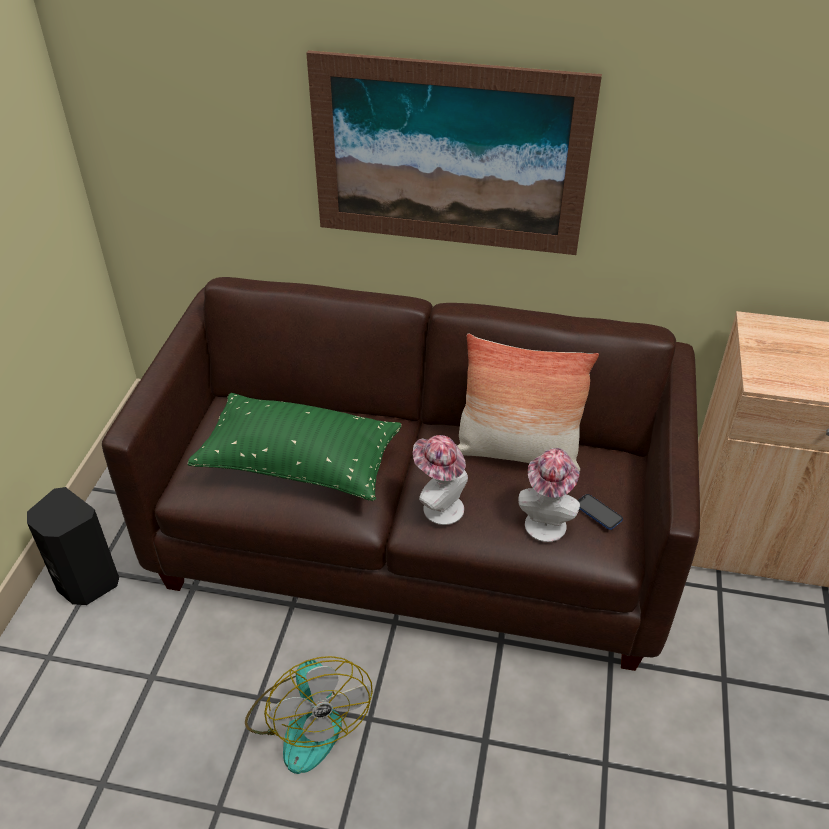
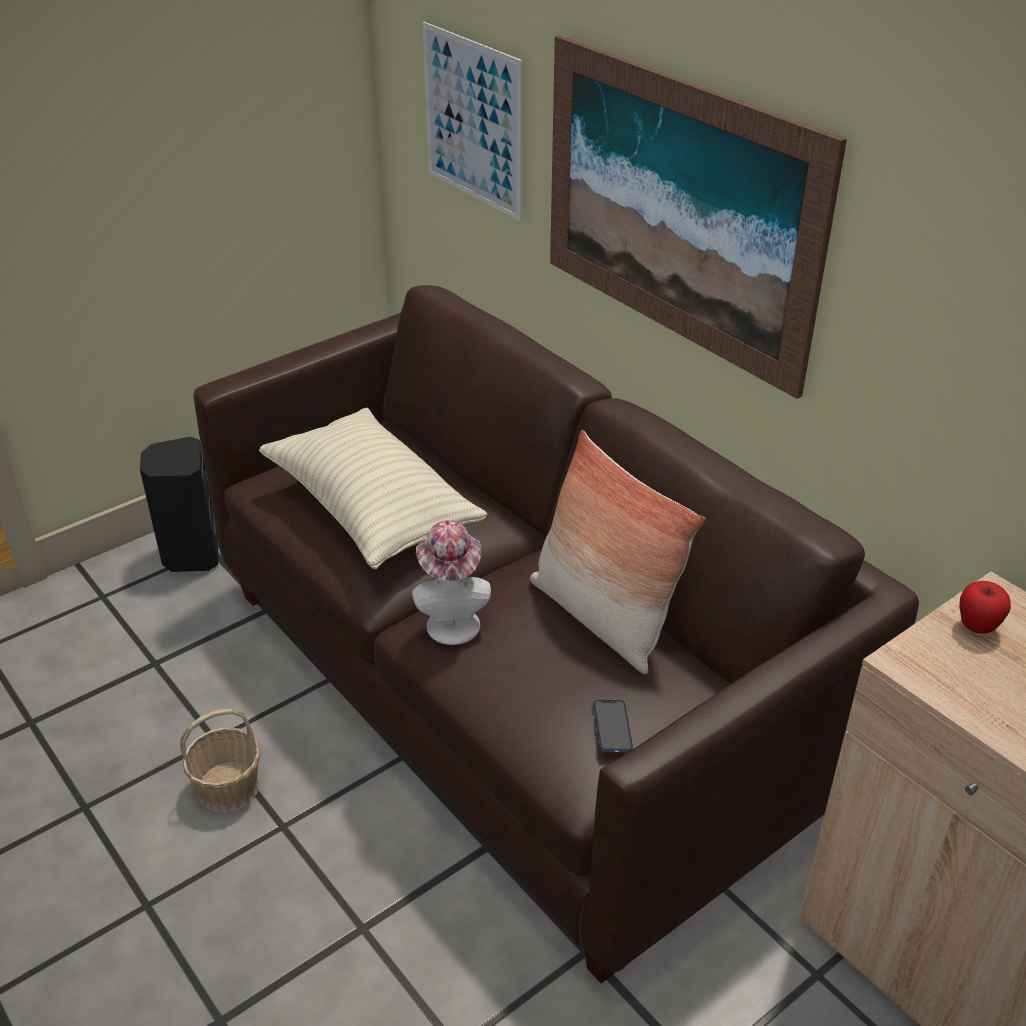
camera: 40 degrees right, 5 degrees down
green pillow [188,393,402,501] -> beige pillow [259,408,487,569]
fan [245,656,373,774] -> basket [180,709,261,813]
hat [518,448,580,542] -> none
none -> picture [422,22,523,221]
none -> apple [959,581,1011,634]

